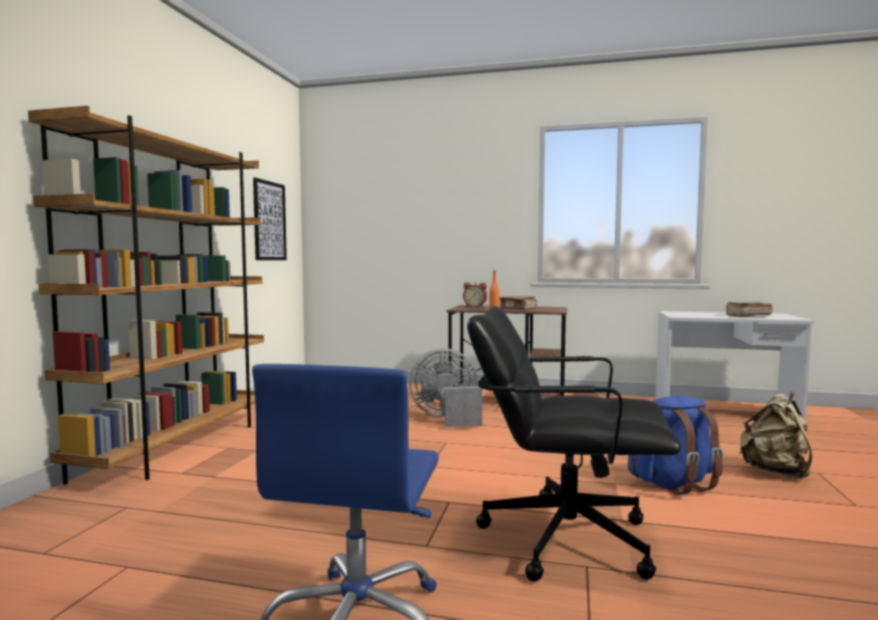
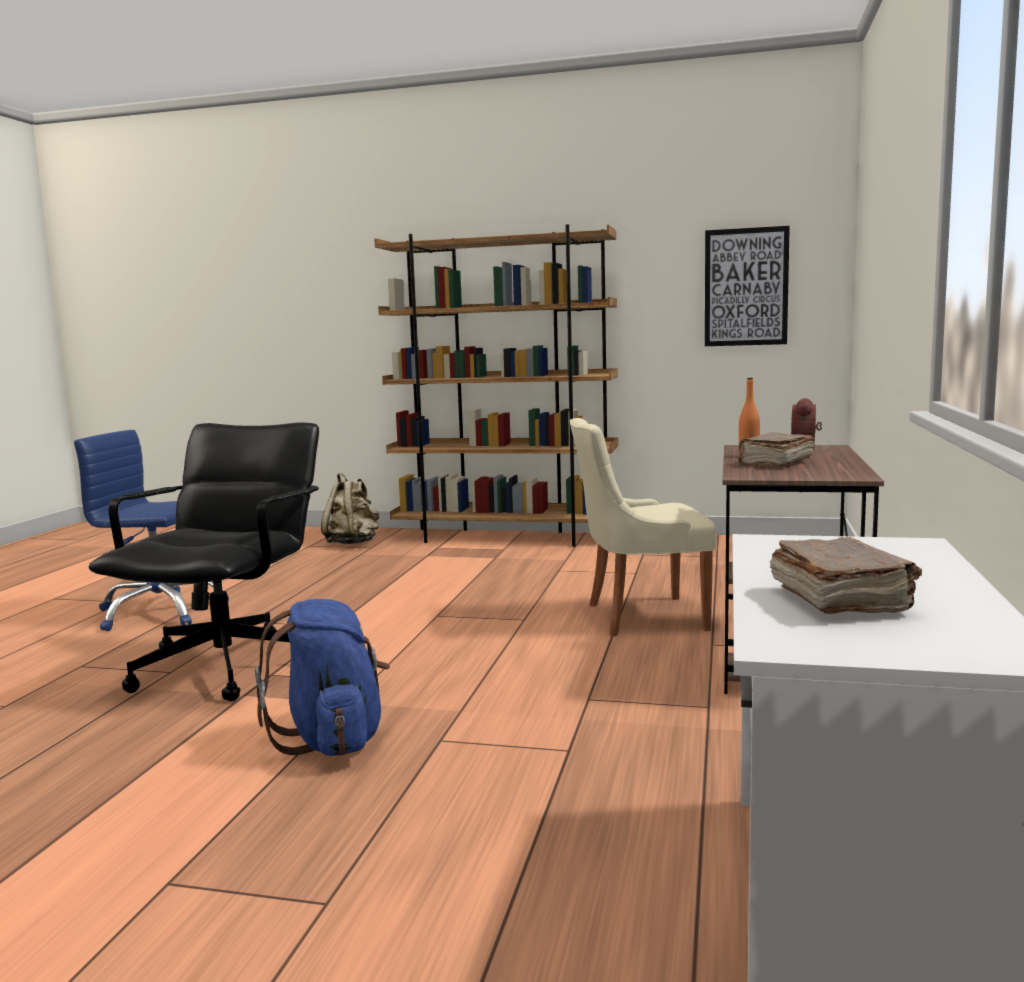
camera: 90 degrees right, 5 degrees up
grey fan [409,348,482,427] -> beige chair [570,418,717,636]
beige backpack [739,392,812,479] -> beige backpack moved to [321,473,379,544]

